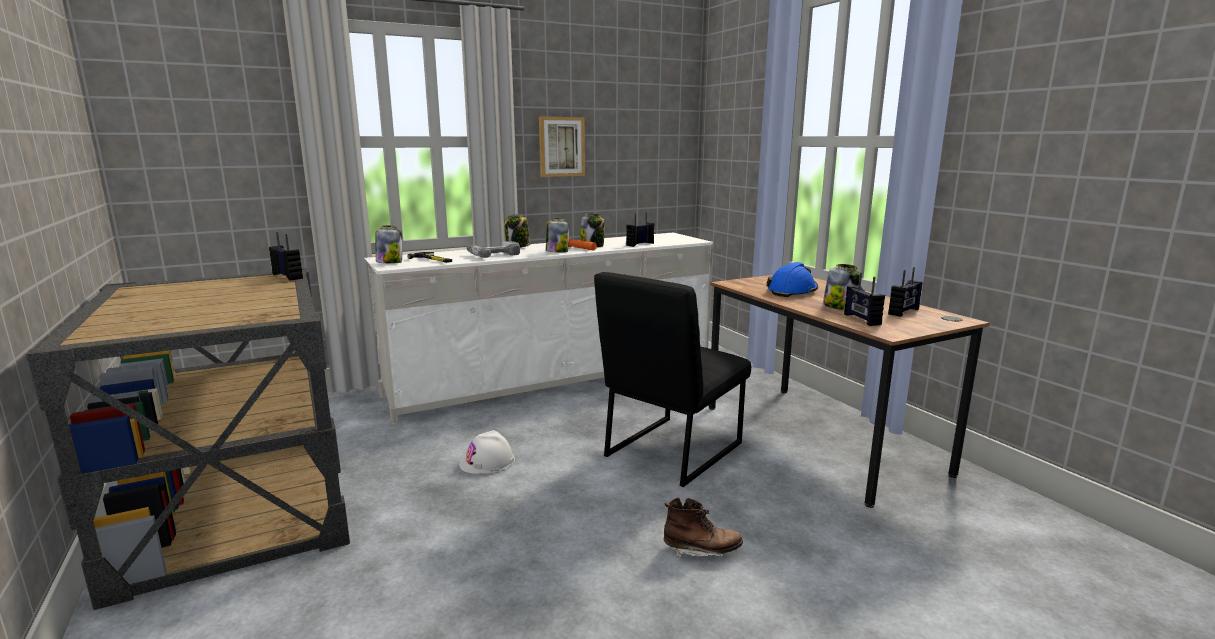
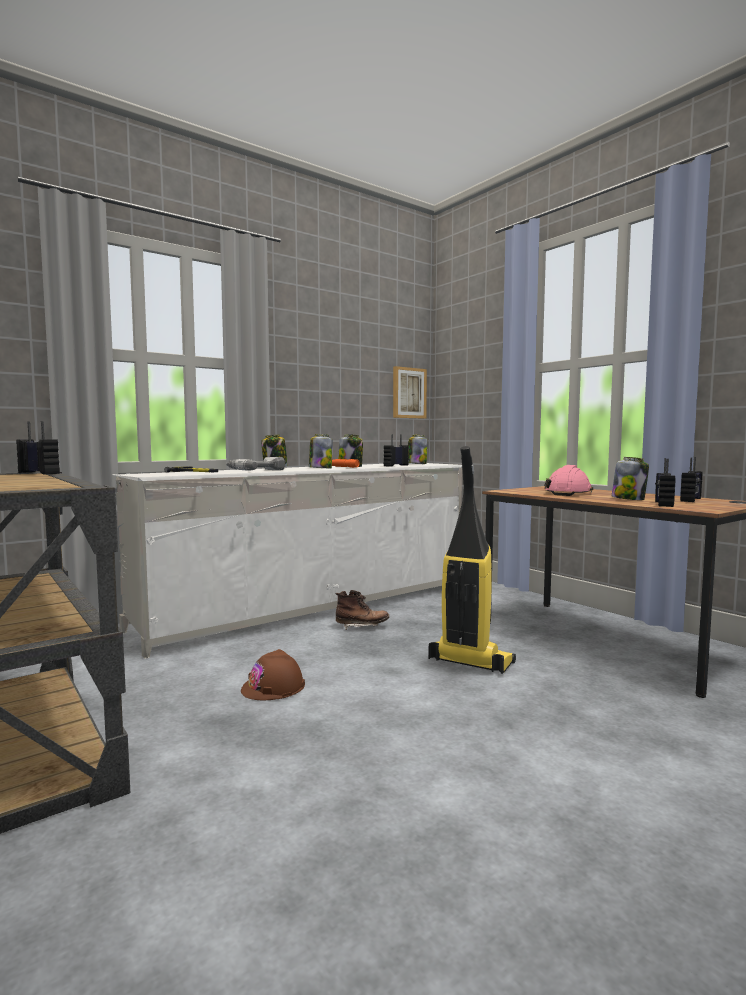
camera: 10 degrees left, 10 degrees down
jar [376,226,402,264] -> jar moved to [408,435,428,464]
white hard hat [459,430,515,474] -> brown hard hat [241,649,305,700]
picture [539,117,585,177] -> picture moved to [393,366,427,419]
black chair [594,272,751,487] -> vacuum cleaner [428,446,516,674]
brown boot [664,498,743,559] -> brown boot moved to [335,590,389,630]
blue hard hat [766,262,818,297] -> pink hard hat [544,465,593,496]
radio [844,272,885,326] -> radio turned 45 degrees clockwise [655,458,676,507]

